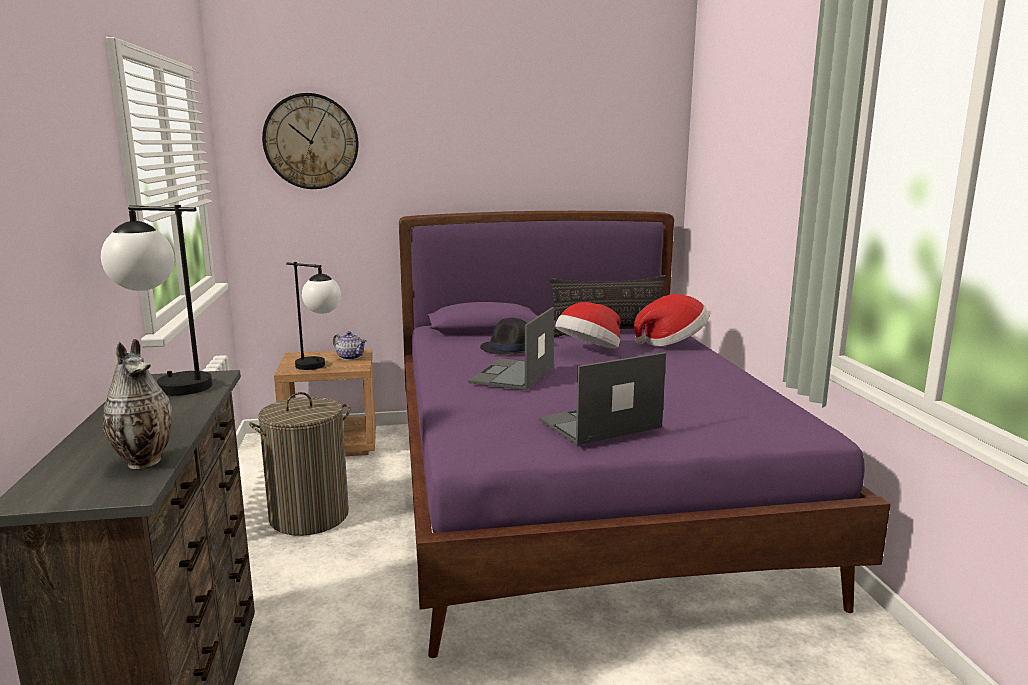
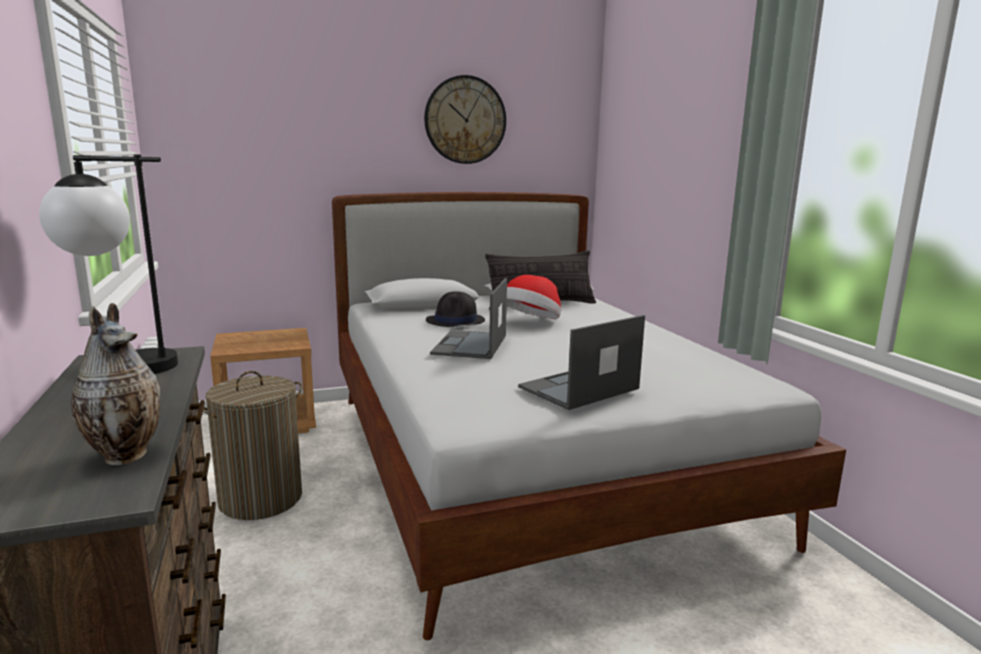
camera: 10 degrees left, 0 degrees up
wall clock [262,93,359,189] -> wall clock moved to [424,75,506,164]
table lamp [286,262,341,370] -> none
teapot [333,331,366,360] -> none
purple bed [399,211,891,658] -> white bed [332,192,846,640]
hat [634,294,709,346] -> none

